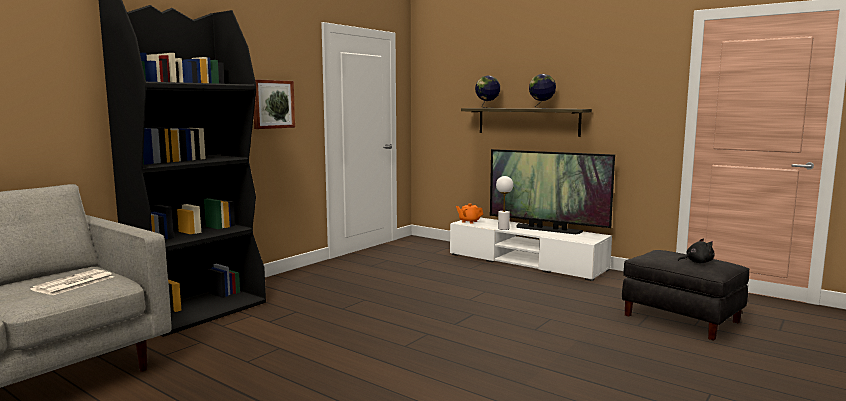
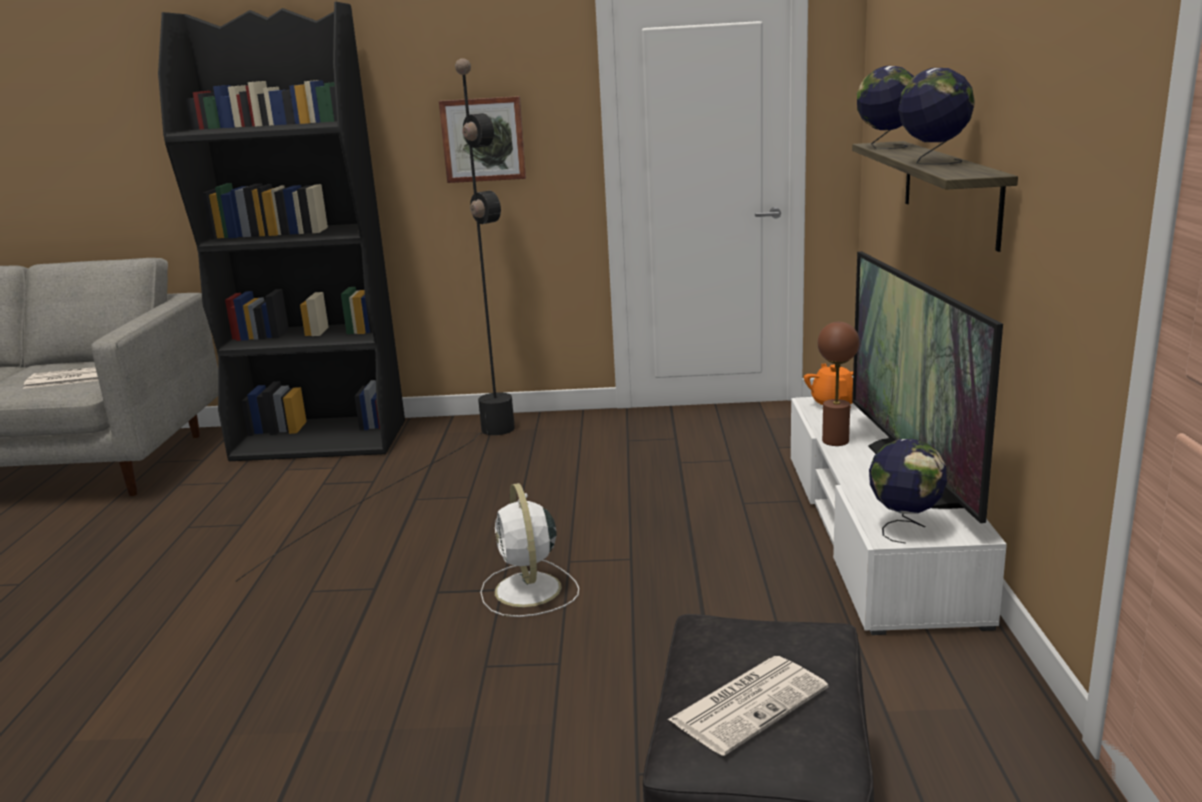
camera: 55 degrees right, 10 degrees up
white table lamp [496,176,513,230] -> brown table lamp [818,322,859,446]
black plush toy [678,238,715,263] -> newspaper [668,656,828,756]
none -> black floor lamp [236,58,515,581]
none -> white fan [480,483,579,617]
none -> globe [869,439,947,544]

